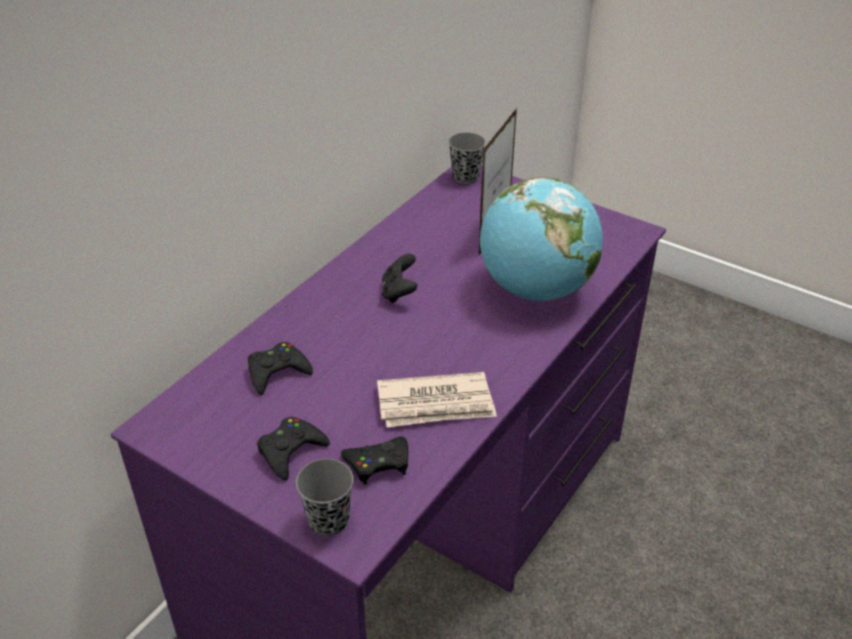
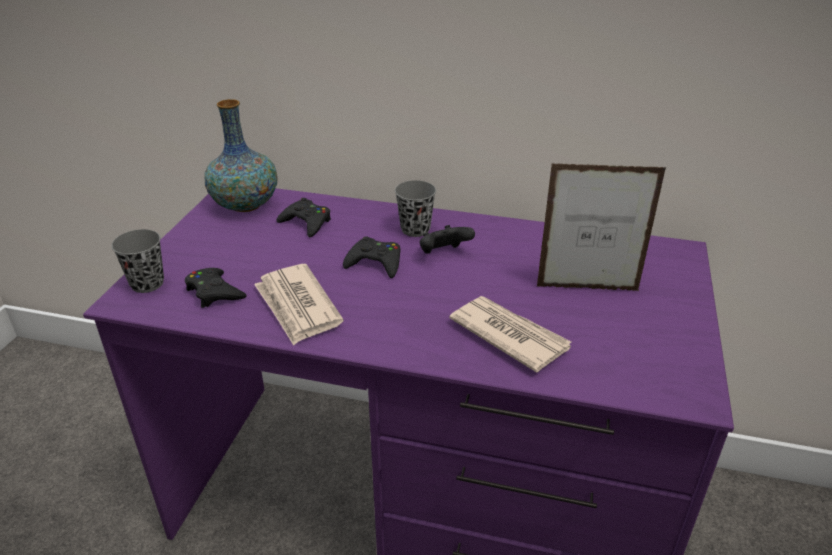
camera: 70 degrees right, 5 degrees down
black game controller [257,417,330,481] -> black game controller moved to [343,236,400,278]
grey cup [448,132,486,184] -> grey cup moved to [395,180,436,237]
globe [479,177,603,301] -> newspaper [449,296,571,373]
none -> vase [204,99,278,212]

